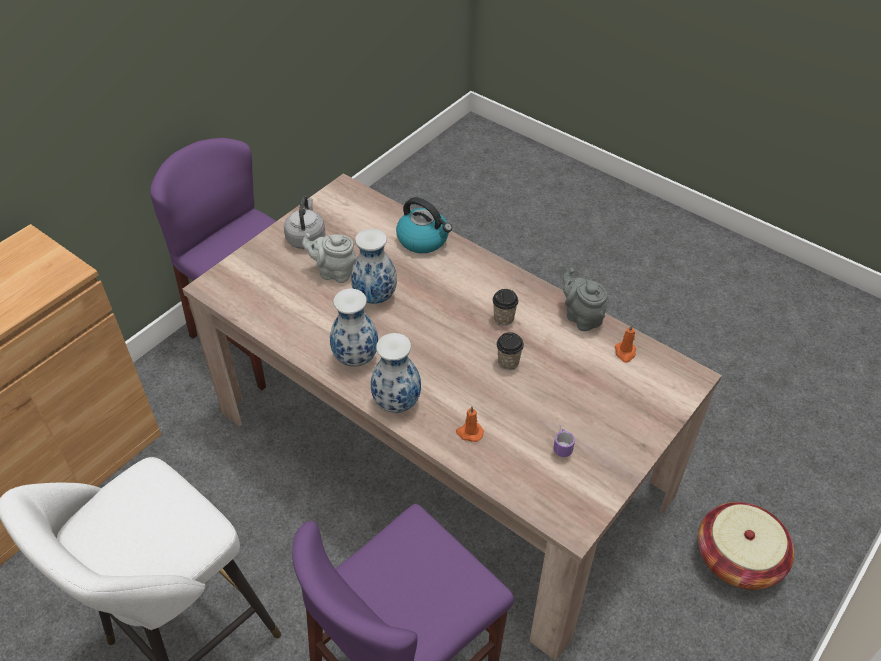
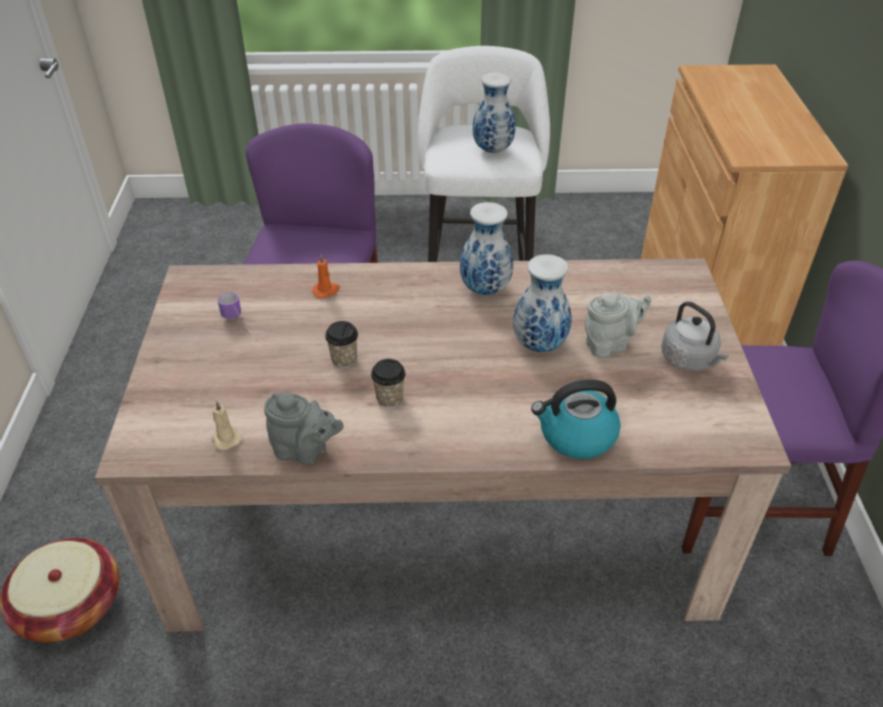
camera: 140 degrees right, 5 degrees down
vase [371,333,421,413] -> vase moved to [472,72,516,154]
orange candle [615,324,636,363] -> beige candle [212,400,242,450]

